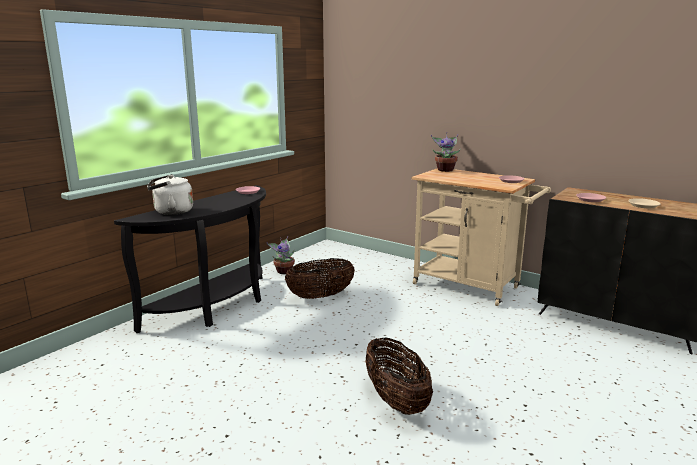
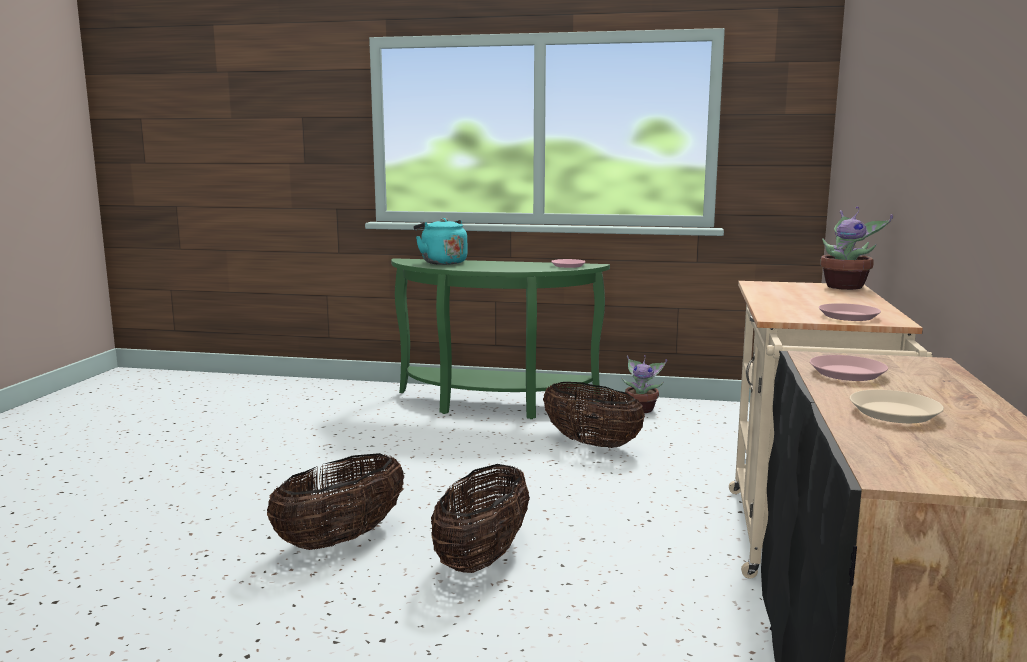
camera: 65 degrees right, 5 degrees down
black console table [114,185,266,333] -> green console table [391,258,610,419]
white kettle [147,174,193,215] -> turquoise kettle [414,218,467,265]
none -> basket [431,464,530,573]

